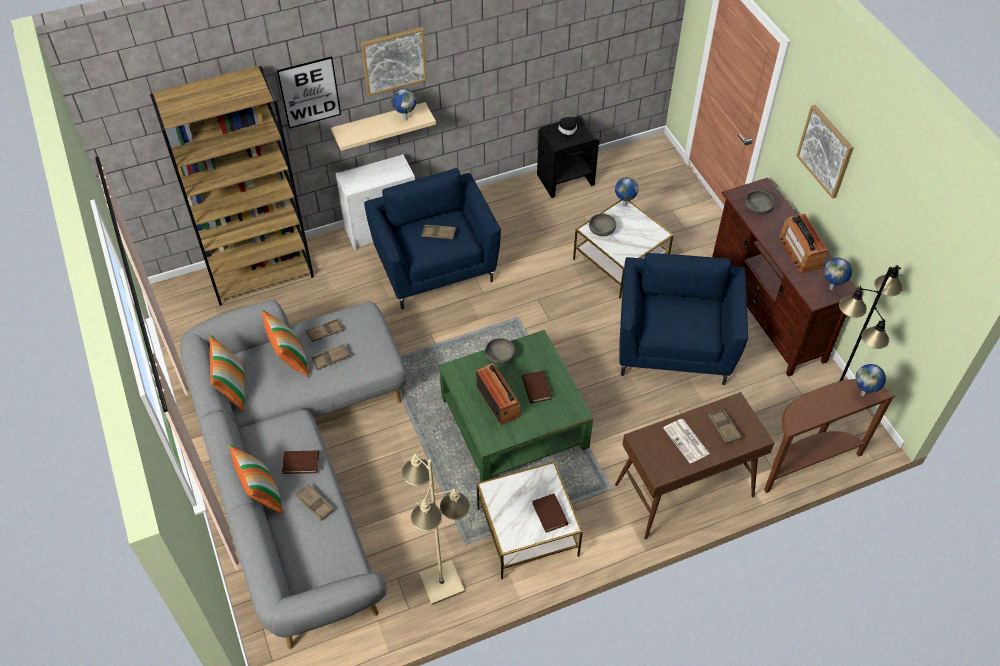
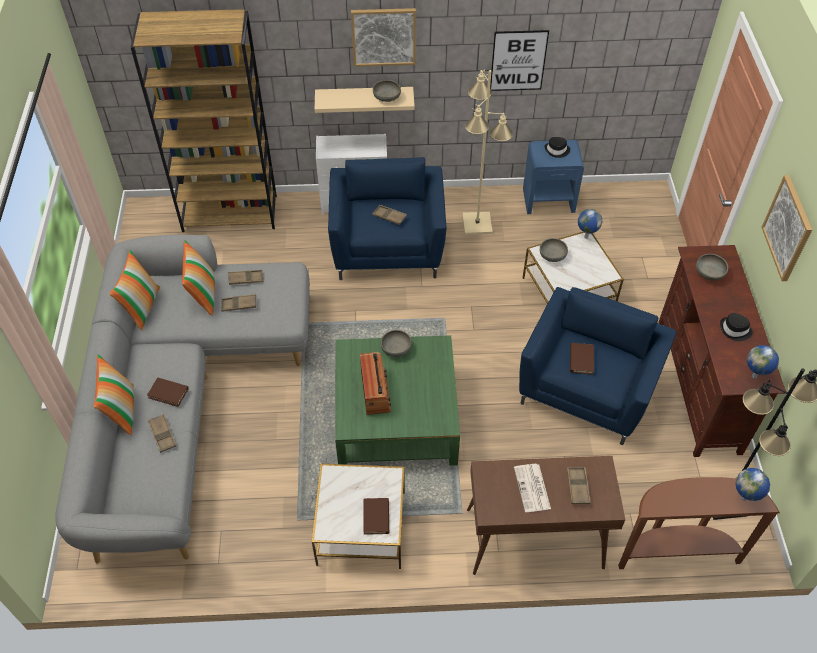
camera: 20 degrees right, 0 degrees up
picture [277,56,341,129] -> picture moved to [490,30,549,91]
globe [391,88,416,121] -> grey bowl [373,80,401,102]
beige floor lamp [402,452,471,605] -> beige floor lamp moved to [462,70,513,235]
brown book [522,370,552,403] -> brown book moved to [570,343,594,375]
black nightstand [537,116,599,198] -> blue nightstand [523,140,584,214]
radio [779,214,828,273] -> black hat [720,313,753,341]

